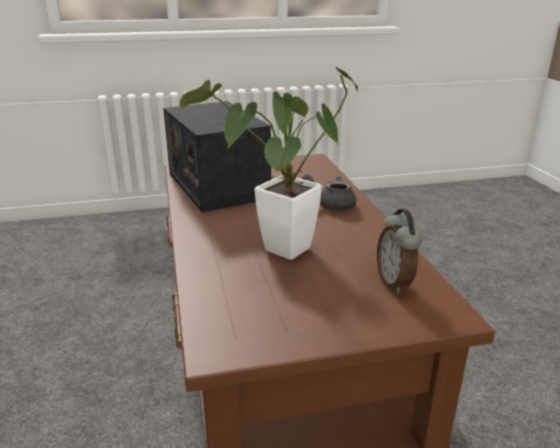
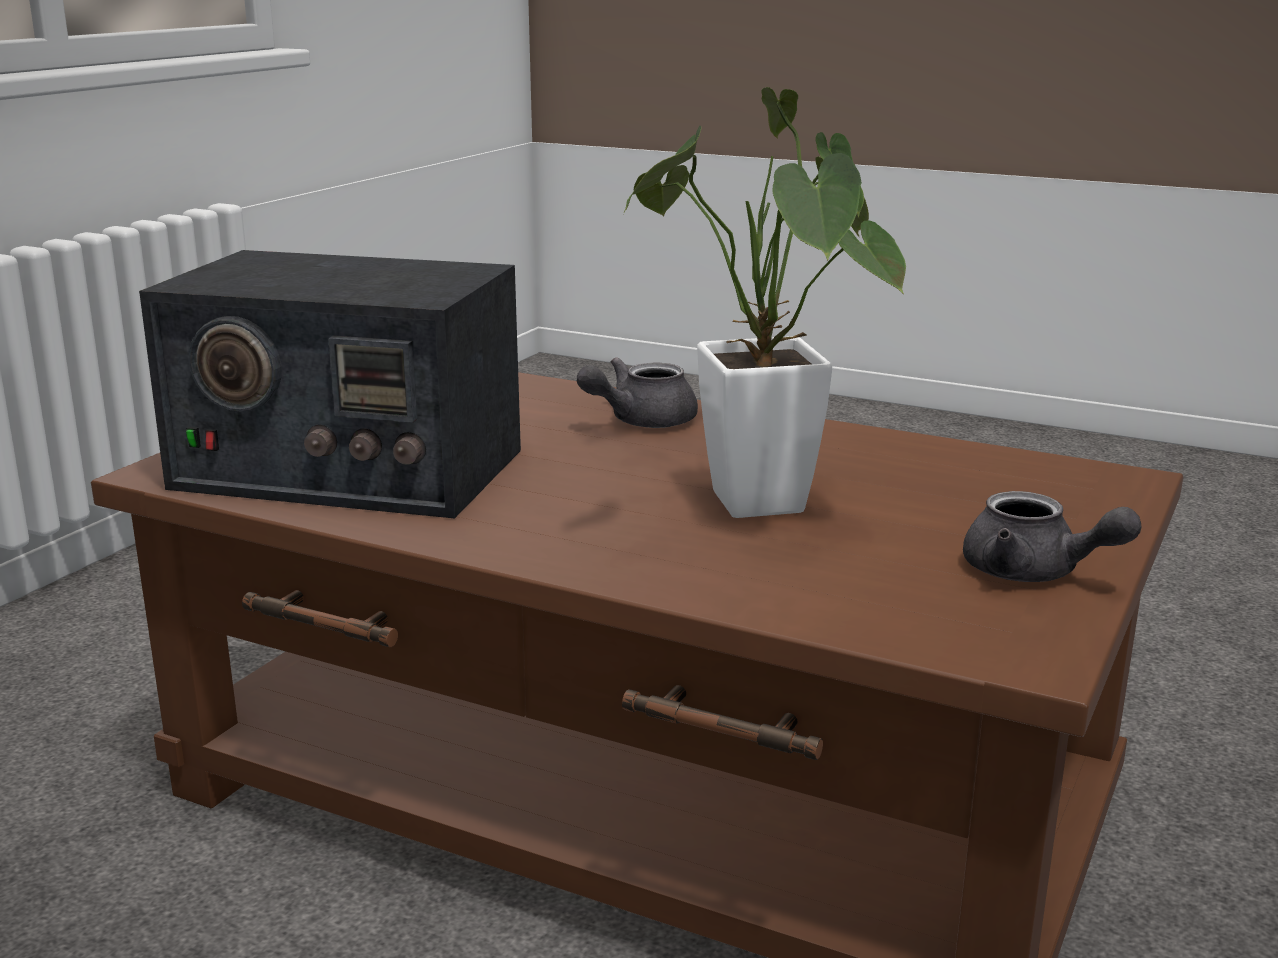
camera: 50 degrees left, 5 degrees down
alarm clock [377,209,422,293] -> none
none -> grey teapot [963,491,1141,582]

